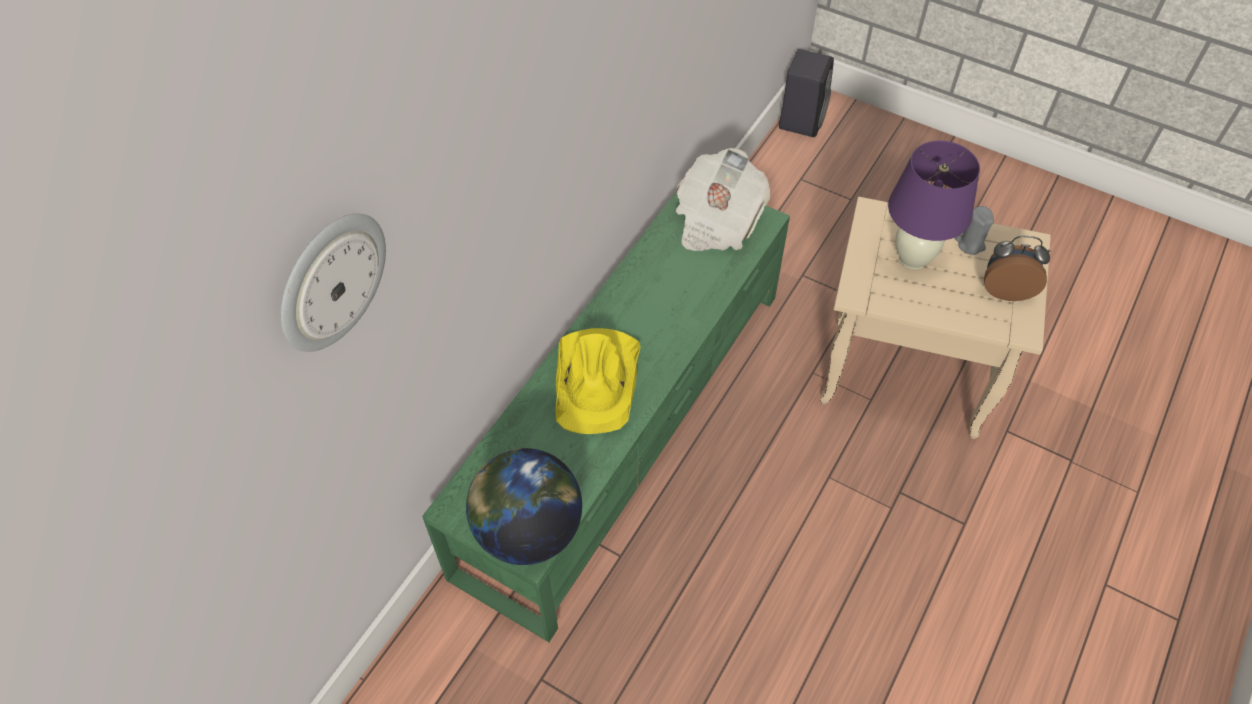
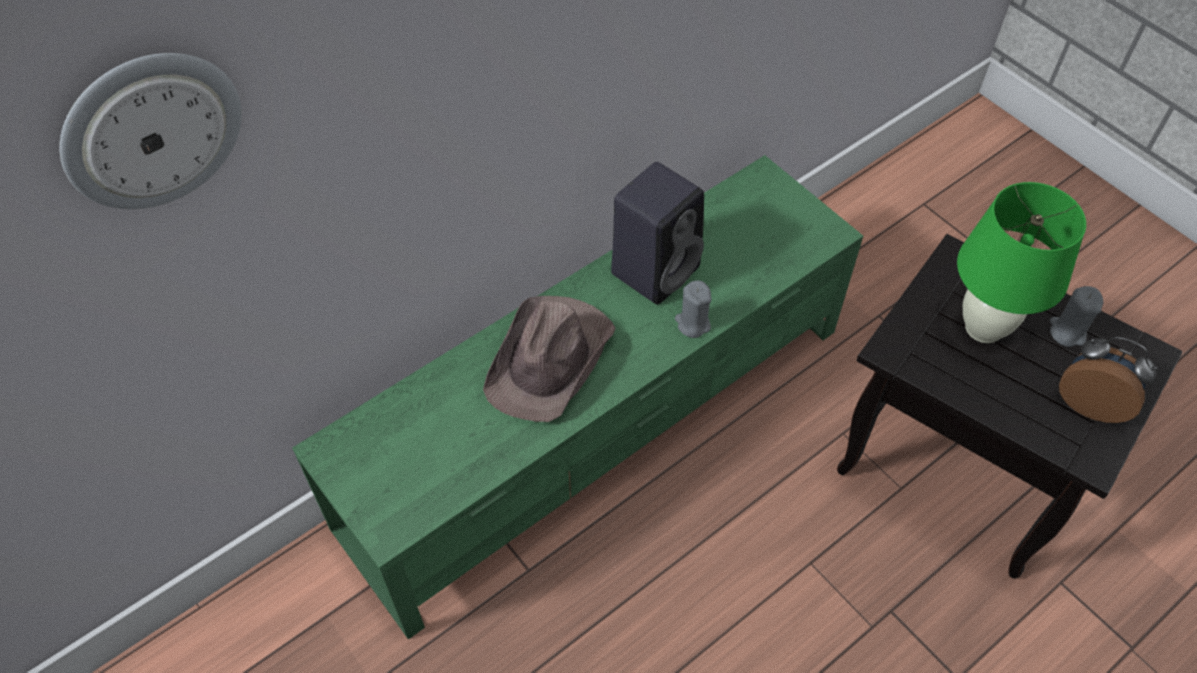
camera: 20 degrees right, 0 degrees up
globe [466,448,582,565] -> none
yellow hat [556,328,641,434] -> brown hat [483,296,616,422]
newspaper [676,148,770,251] -> none
black speaker [779,49,834,137] -> black speaker moved to [611,162,704,305]
beige side table [820,197,1051,439] -> black side table [837,234,1183,579]
purple table lamp [888,141,980,269] -> green table lamp [957,182,1086,343]
none -> grey candle [675,281,712,338]

